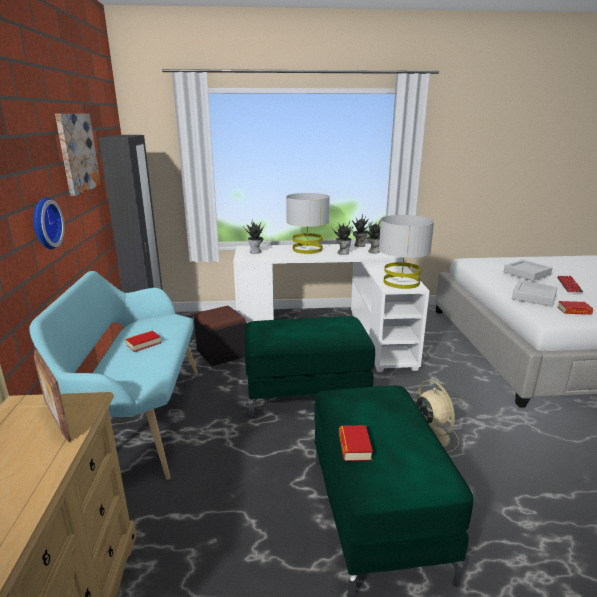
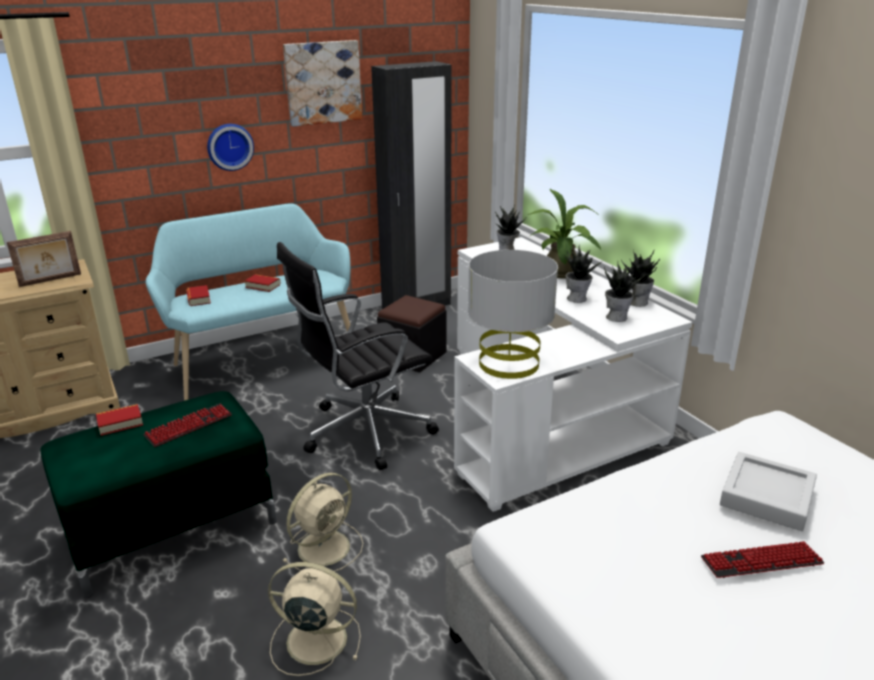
camera: 65 degrees right, 5 degrees up
picture frame [34,348,71,443] -> picture frame turned 150 degrees counterclockwise [7,231,81,287]
green ottoman [245,316,375,418] -> black office chair [277,242,439,470]
grey table lamp [286,193,330,254] -> potted plant [529,189,601,278]
grey tray [512,281,557,306] -> none
book [558,301,593,315] -> book moved to [186,285,211,306]
none -> keyboard [144,404,232,447]
none -> beige fan [268,562,361,676]

